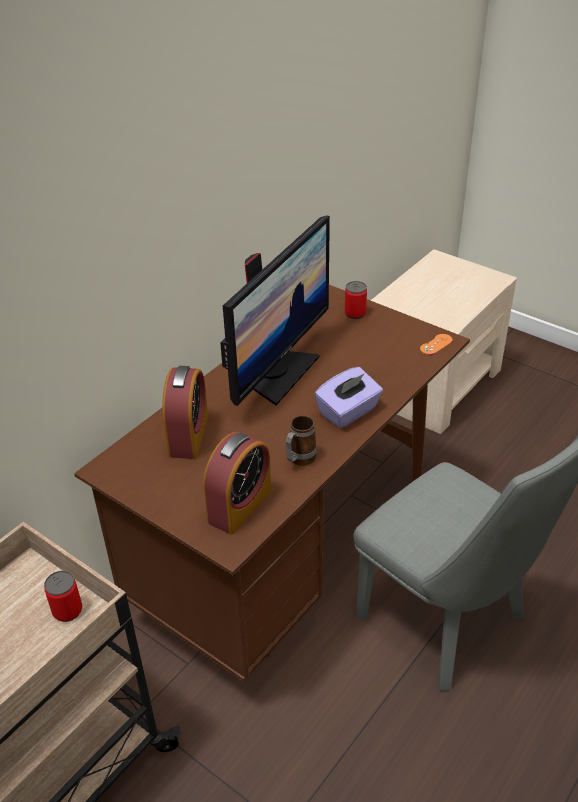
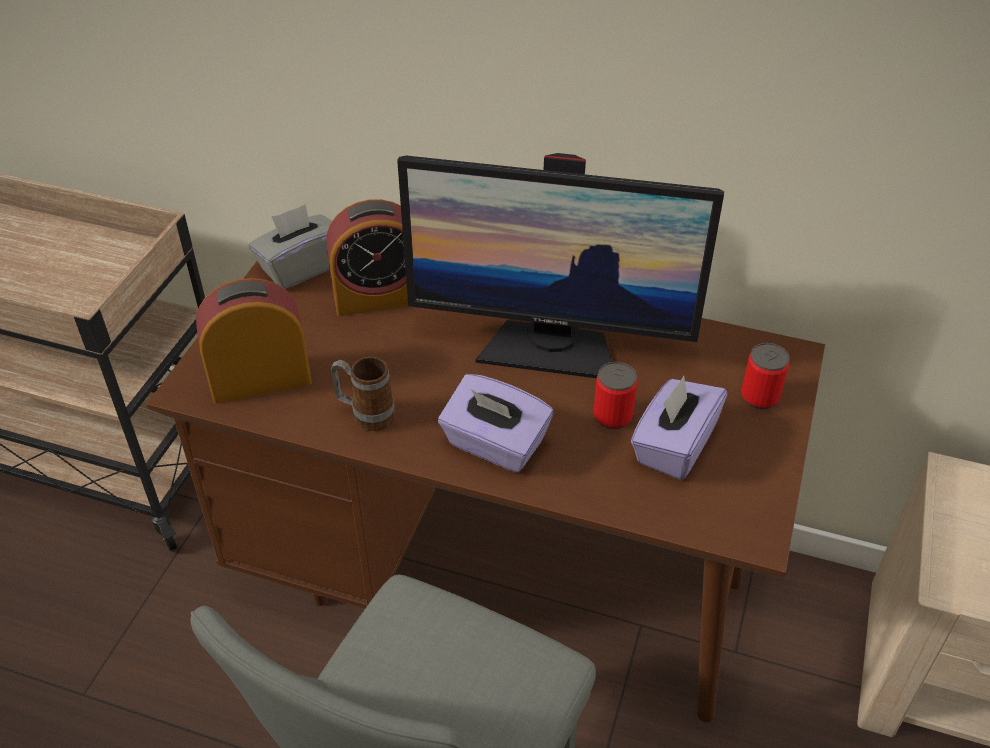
camera: 70 degrees right, 5 degrees up
can [44,571,82,622] -> can moved to [594,362,637,429]
alarm clock [203,432,271,534] -> alarm clock turned 150 degrees clockwise [196,278,312,404]
orange game controller [420,334,453,355] -> none
none -> grey tissue box [249,204,332,289]
none -> purple tissue box [631,376,727,480]

